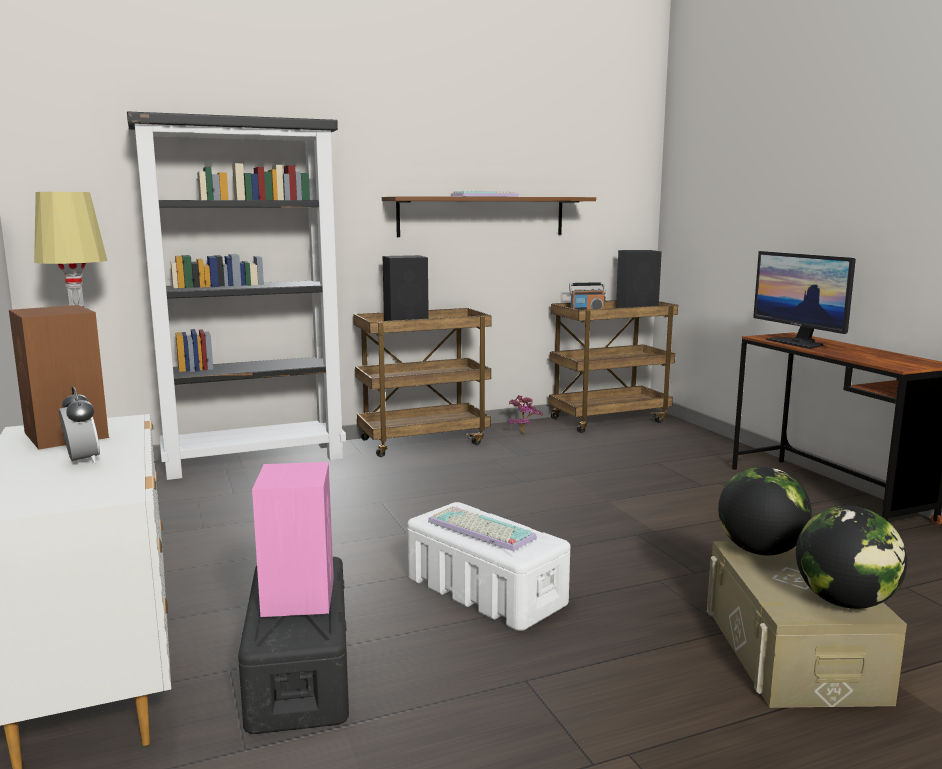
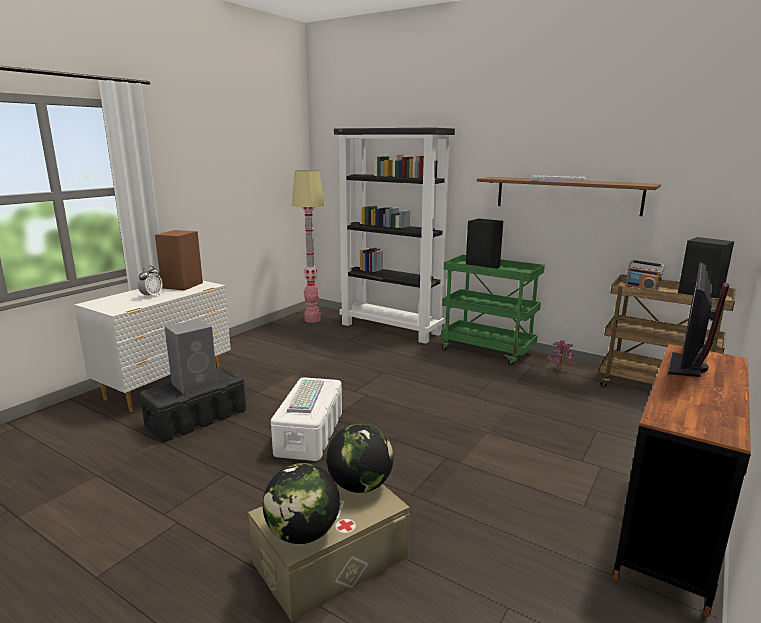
camera: 55 degrees right, 5 degrees up
pink speaker [252,462,334,617] -> grey speaker [164,319,218,394]
brown cart [354,308,492,457] -> green cart [441,254,545,365]

